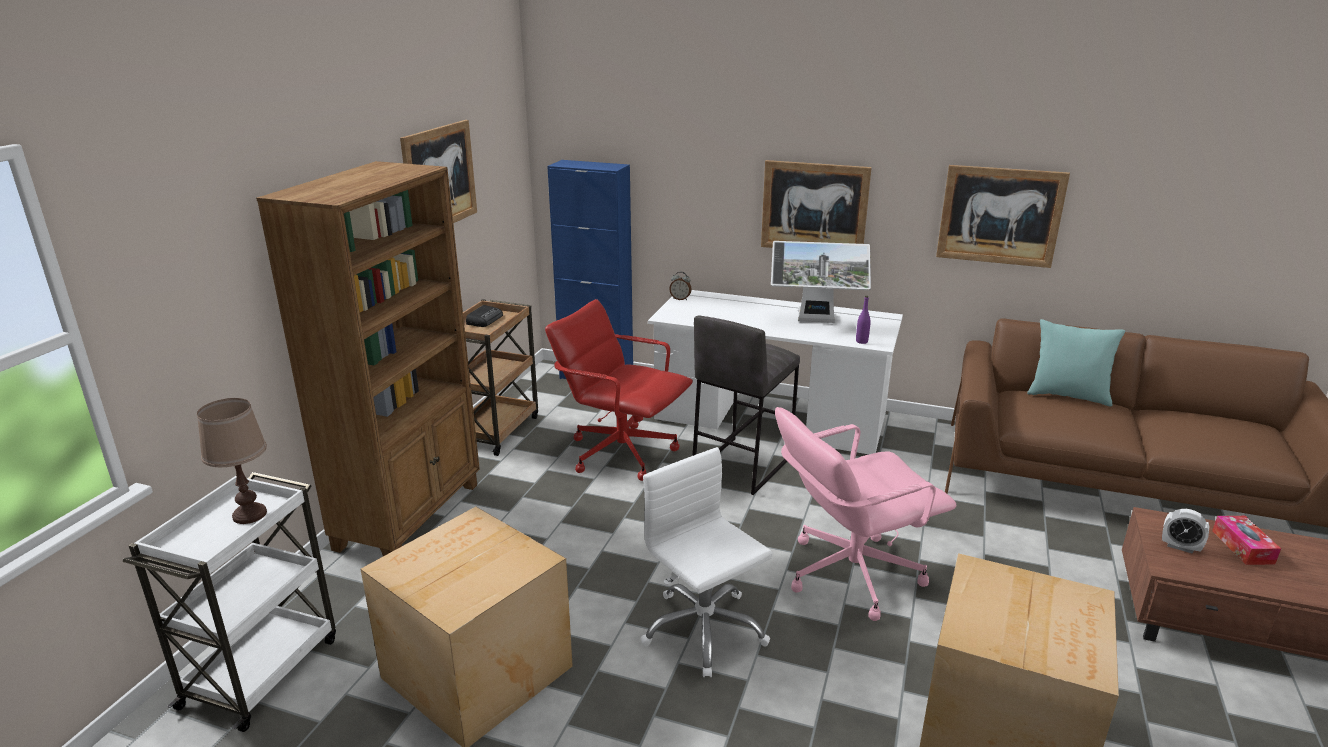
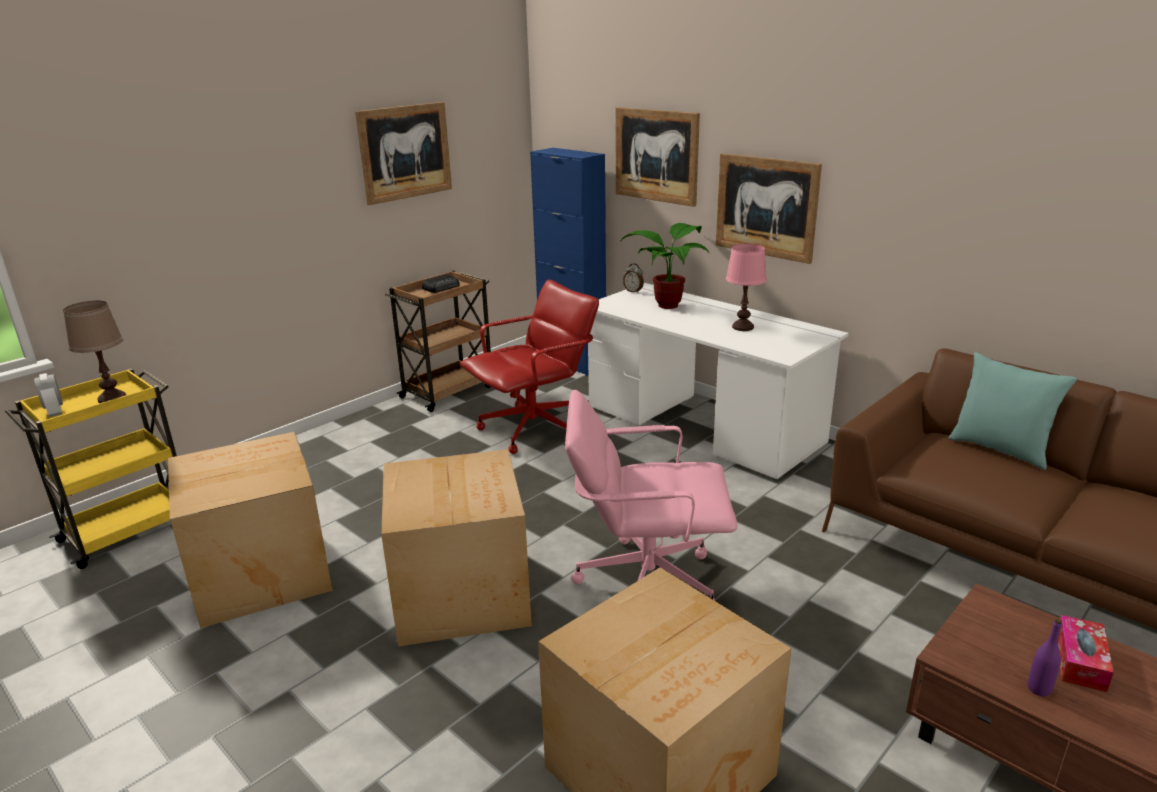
camera: 25 degrees right, 0 degrees up
white cart [123,472,336,732] -> yellow cart [5,368,177,569]
brown bookcase [256,161,480,556] -> none
red office chair [545,299,693,481] -> red office chair turned 90 degrees clockwise [460,280,599,454]
white office chair [640,447,772,677] -> cardboard box [381,449,532,647]
grey stool [693,315,800,495] -> none
monitor [771,241,871,323] -> pink table lamp [726,243,767,331]
purple bottle [856,296,871,344] -> purple bottle moved to [1028,619,1062,696]
picture [936,165,1070,268] -> picture moved to [615,107,700,207]
alarm clock [1162,509,1209,554] -> alarm clock moved to [34,373,63,417]
none -> potted plant [621,223,710,309]

